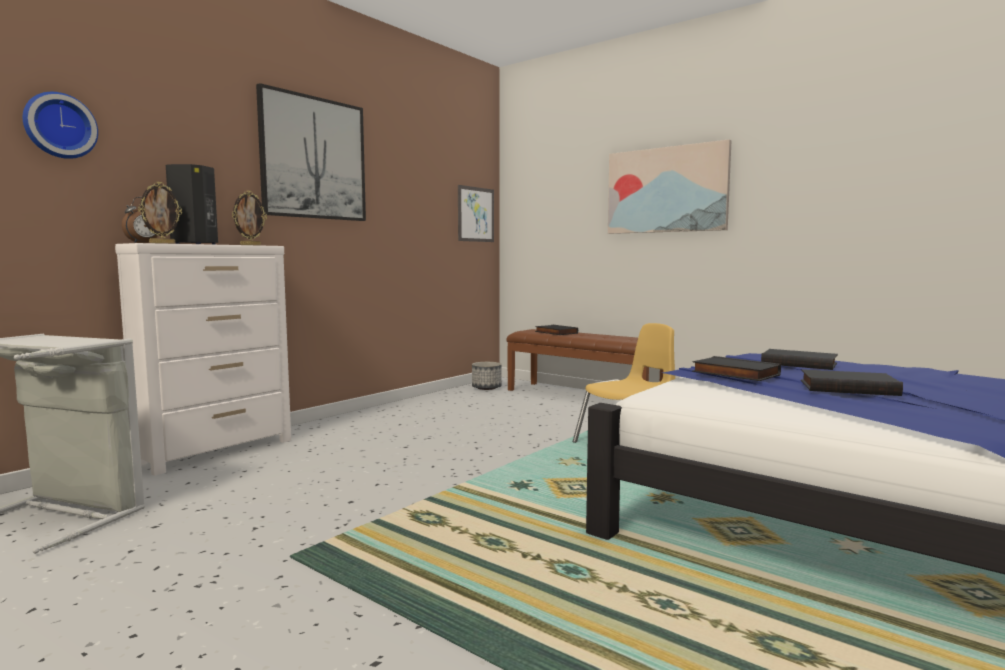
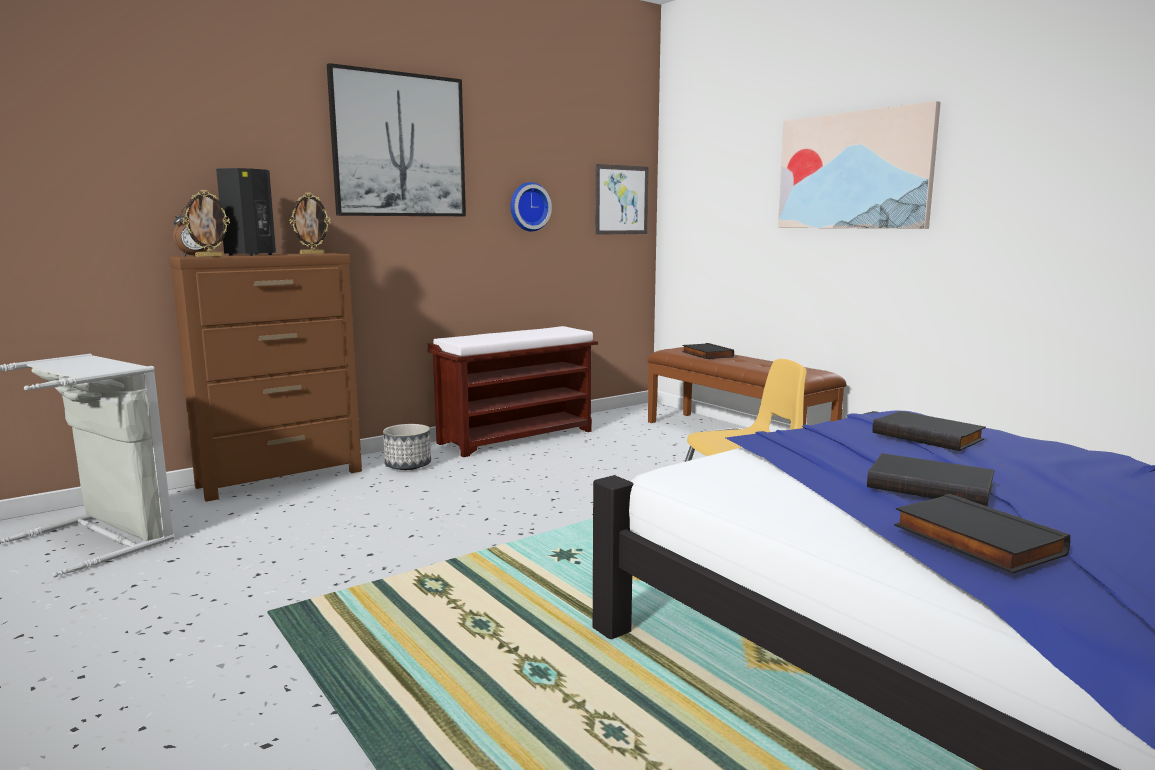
camera: 15 degrees right, 5 degrees up
wall clock [23,92,98,159] -> wall clock moved to [511,182,552,232]
white dresser [115,243,291,476] -> brown dresser [169,253,362,502]
planter [472,362,502,390] -> planter moved to [383,424,431,470]
black book [692,356,781,381] -> black book moved to [894,494,1070,574]
none -> brown bench [427,326,598,457]

